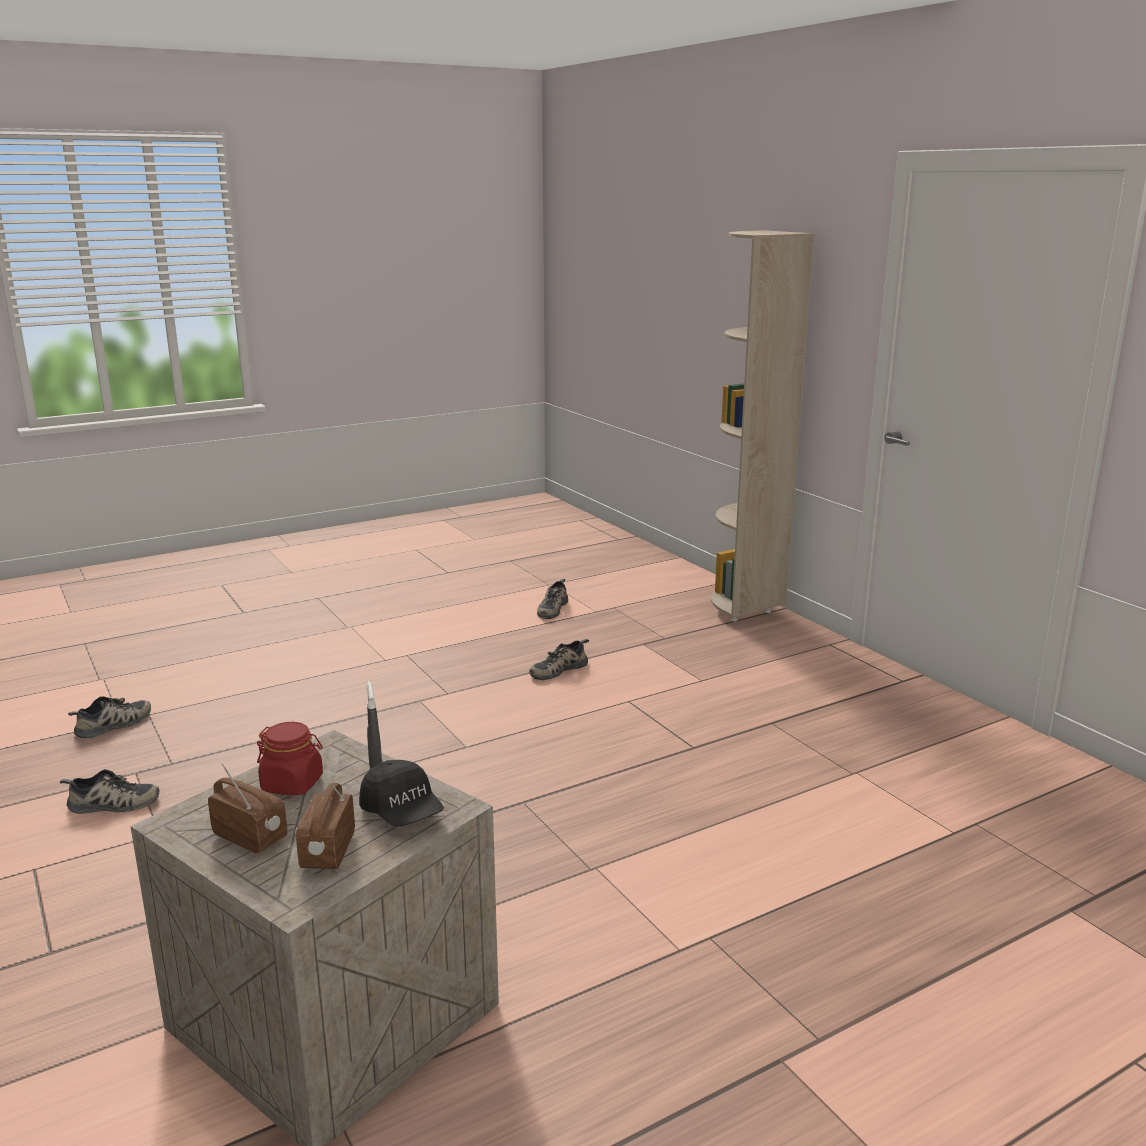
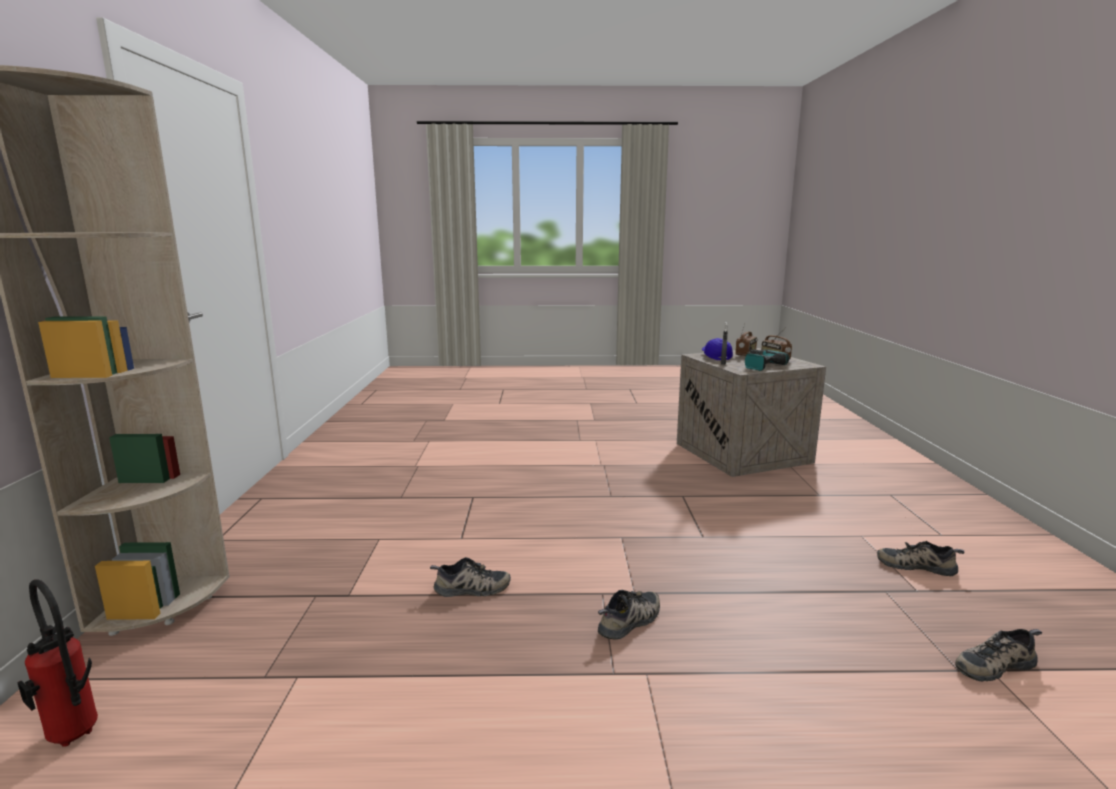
camera: 150 degrees left, 5 degrees down
red jar [257,722,323,795] -> power drill [745,349,789,371]
black cap [359,760,444,827] -> blue cap [702,338,733,360]
shoe [537,579,568,619] -> shoe moved to [598,590,660,640]
none -> fire extinguisher [17,579,98,747]

